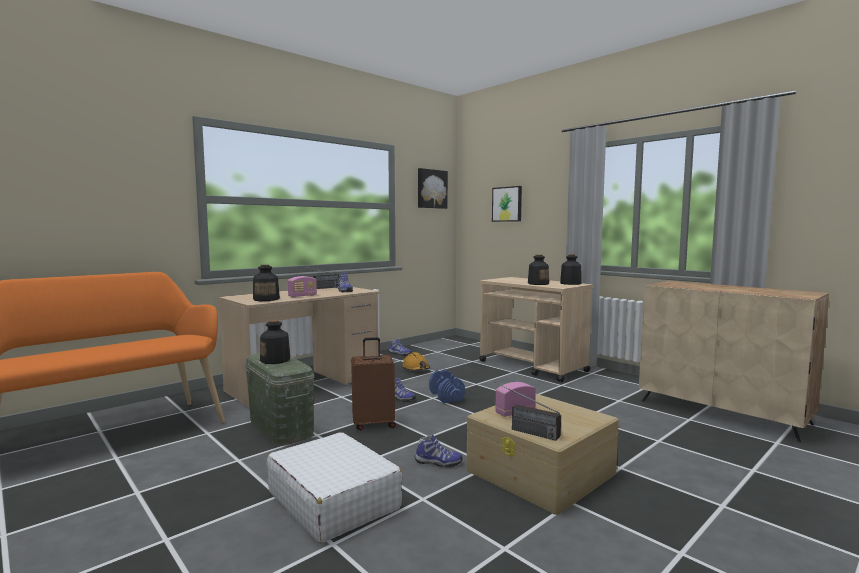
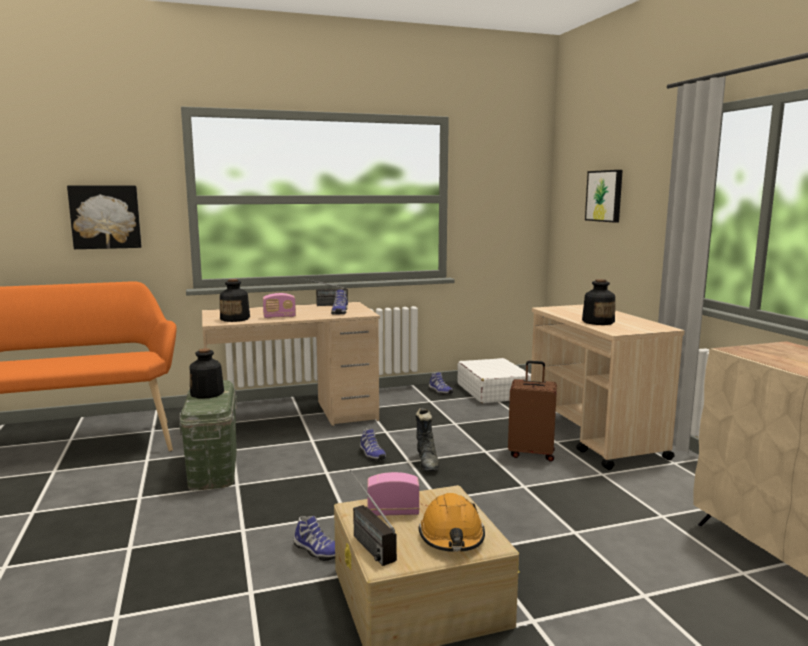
camera: 25 degrees right, 5 degrees up
white suitcase [267,432,403,543] -> white suitcase moved to [457,358,531,403]
brown suitcase [351,337,396,430] -> brown suitcase moved to [508,361,557,461]
orange hard hat [402,352,430,371] -> orange hard hat moved to [418,493,485,552]
picture [418,168,448,209] -> picture moved to [67,185,142,249]
blue dumbbell [429,369,465,403] -> black boot [416,408,440,471]
bottle [560,255,582,285] -> none

